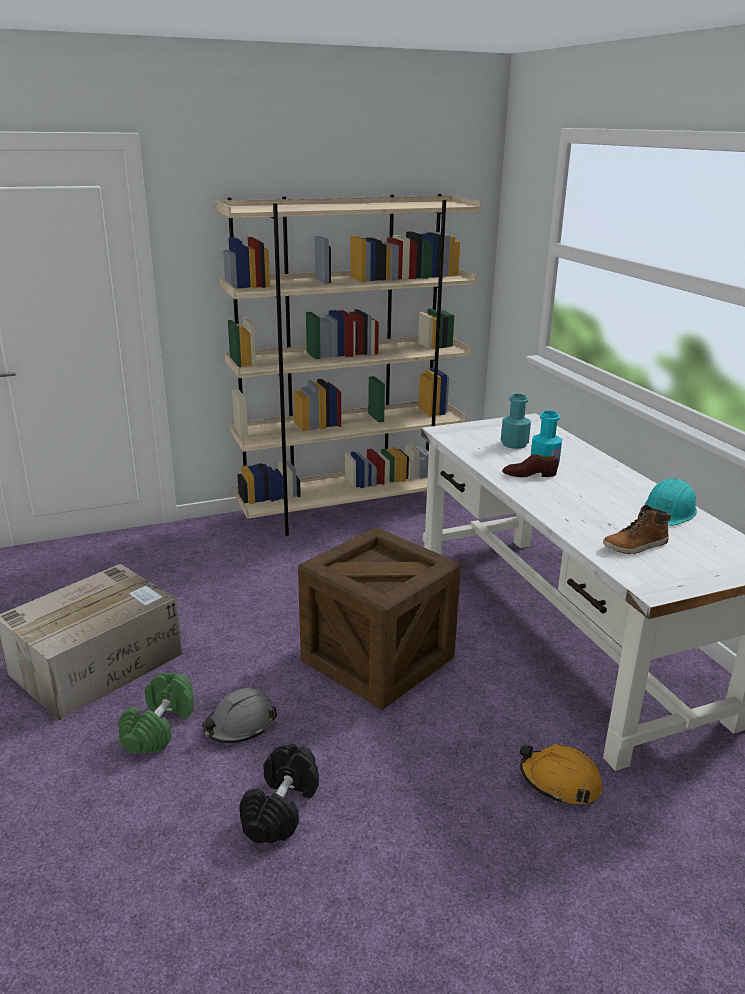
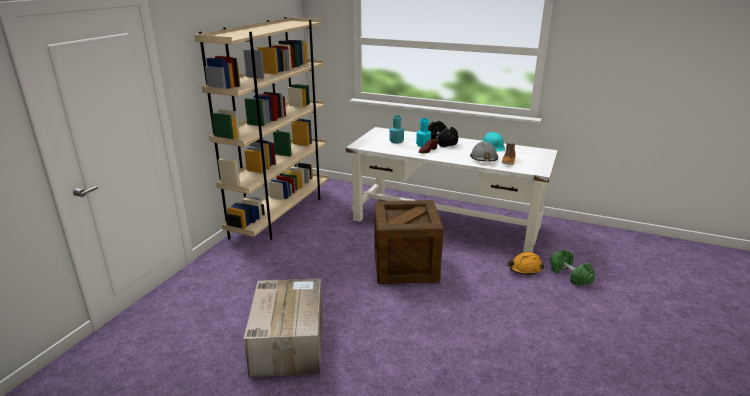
camera: 45 degrees left, 0 degrees up
green dumbbell [118,672,194,754] -> green dumbbell moved to [550,250,595,286]
grey hard hat [202,688,277,743] -> grey hard hat moved to [470,141,498,162]
black dumbbell [239,744,319,843] -> black dumbbell moved to [428,121,458,147]

